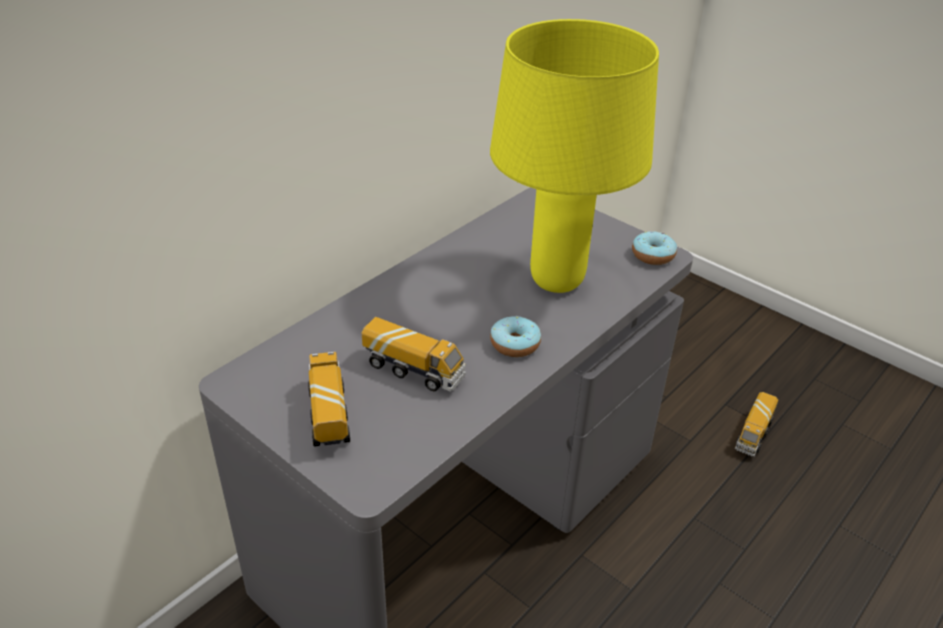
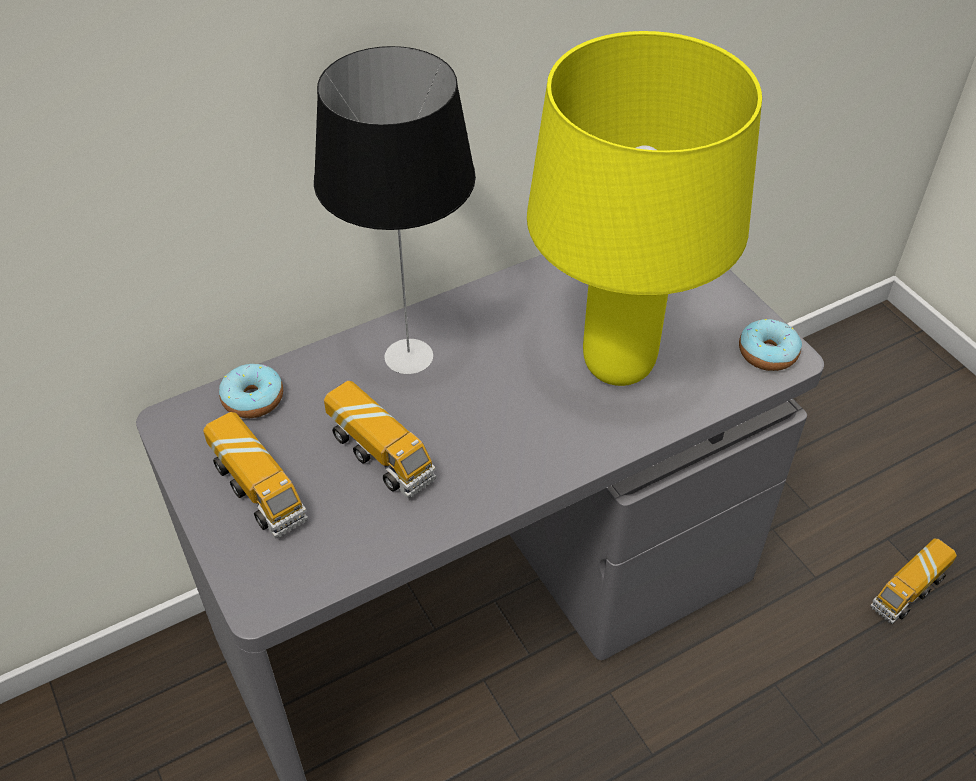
camera: 20 degrees right, 10 degrees up
toy truck [308,352,350,447] -> toy truck turned 135 degrees clockwise [203,412,308,538]
donut [490,316,541,357] -> donut moved to [219,364,283,418]
none -> table lamp [314,46,476,375]

